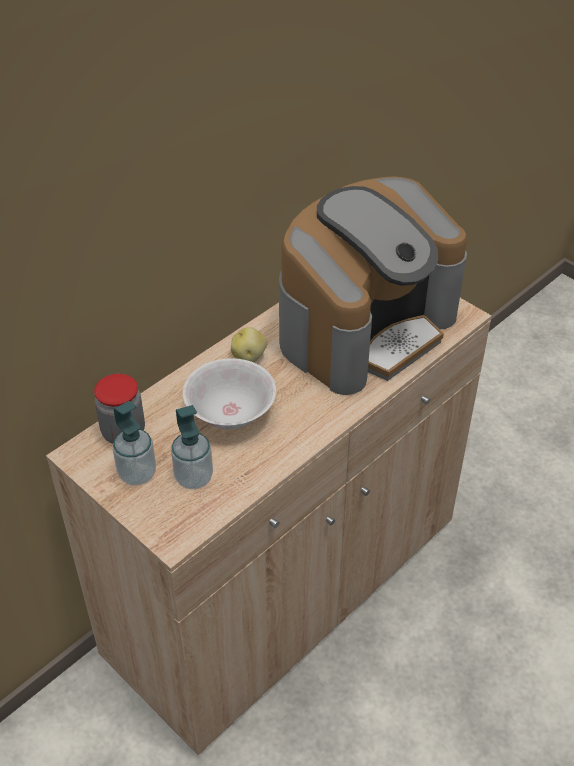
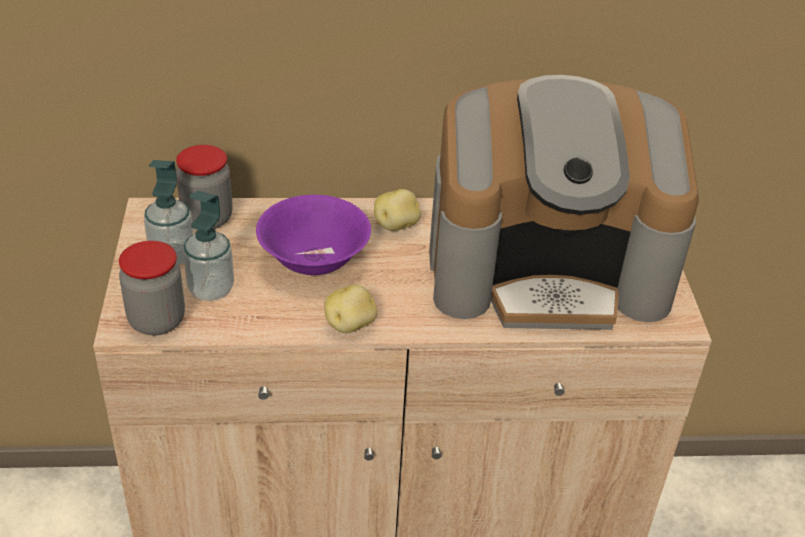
camera: 40 degrees right, 5 degrees down
white bowl [183,358,276,429] -> purple bowl [256,195,371,275]
none -> jar [119,241,185,335]
none -> potato [324,285,378,333]

